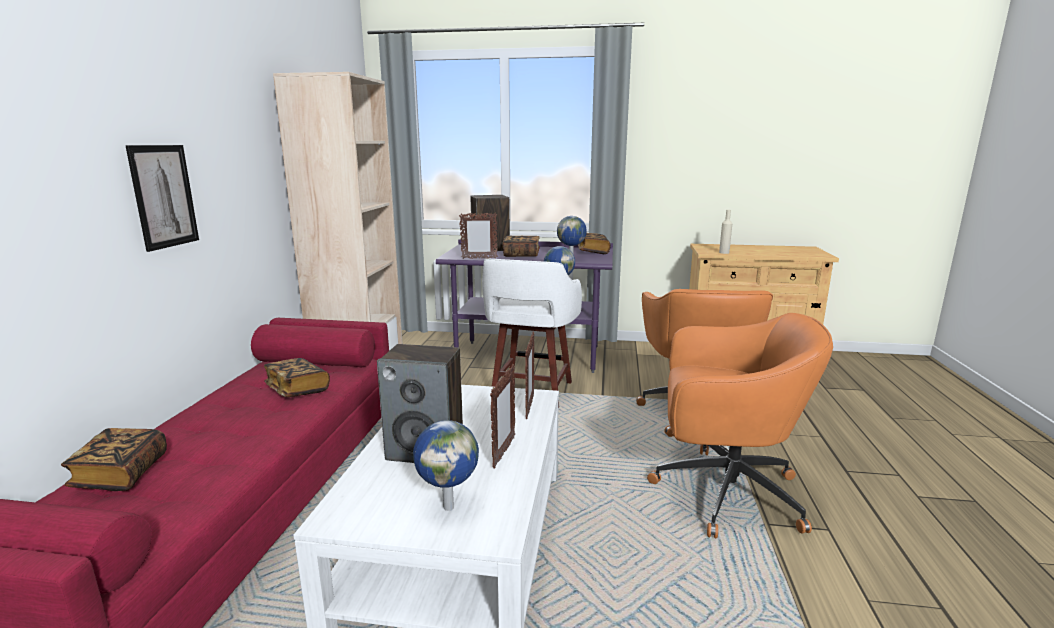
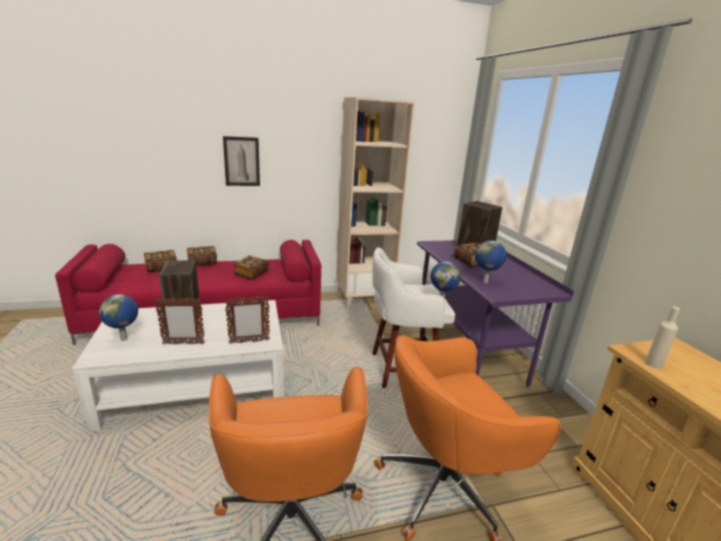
camera: 65 degrees right, 5 degrees up
picture frame [459,212,498,259] -> none
book [578,233,611,254] -> book moved to [187,246,217,266]

